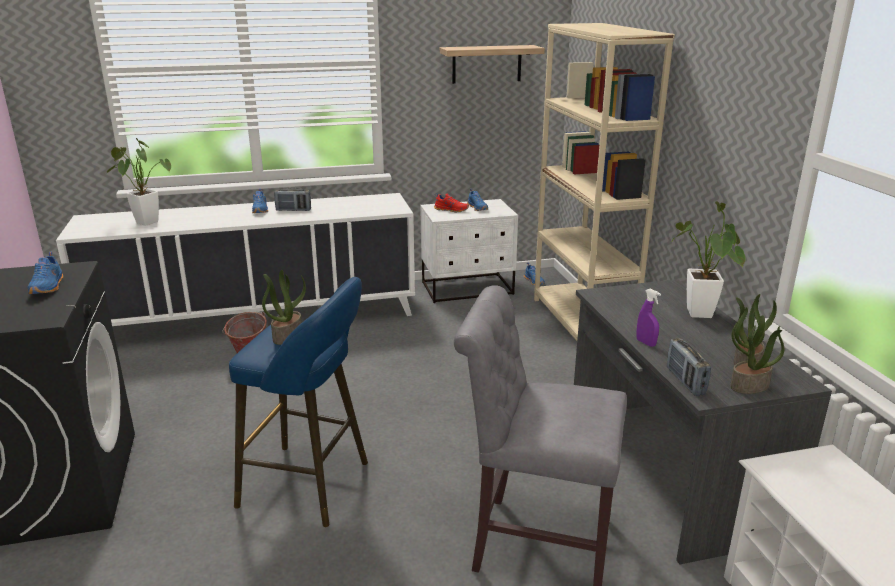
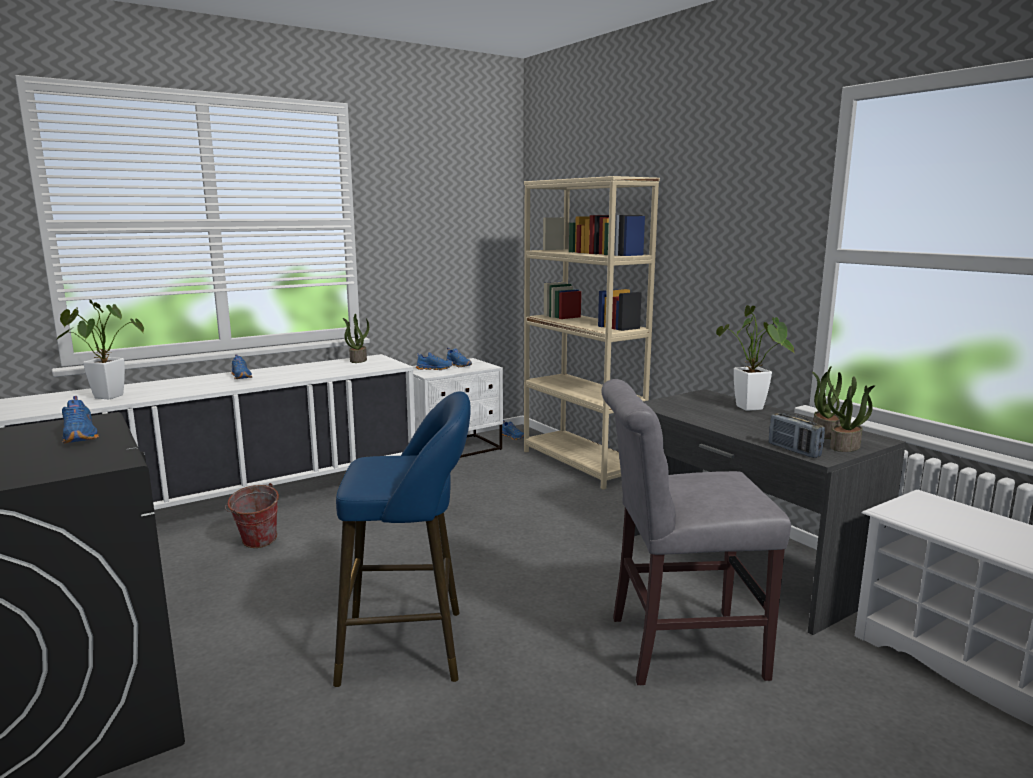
camera: 20 degrees left, 10 degrees down
potted plant [262,270,306,345] -> potted plant moved to [343,314,369,363]
radio [274,188,311,211] -> none
red shoe [434,193,469,213] -> blue shoe [416,352,453,370]
shelf [440,45,545,84] -> none
purple spray bottle [636,289,661,347] -> none

